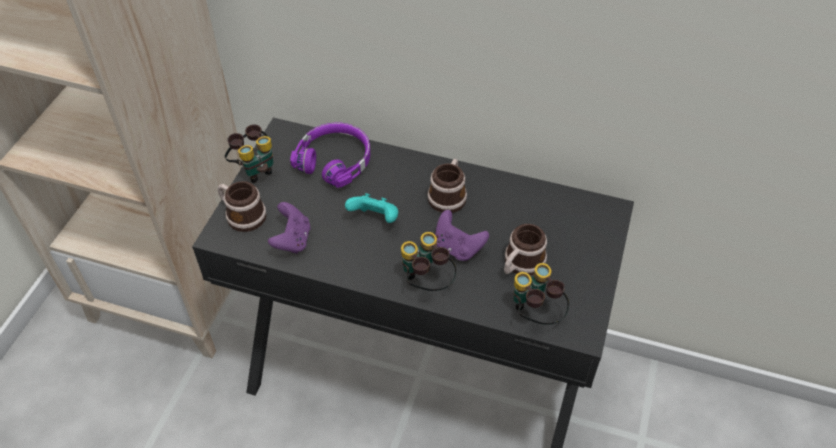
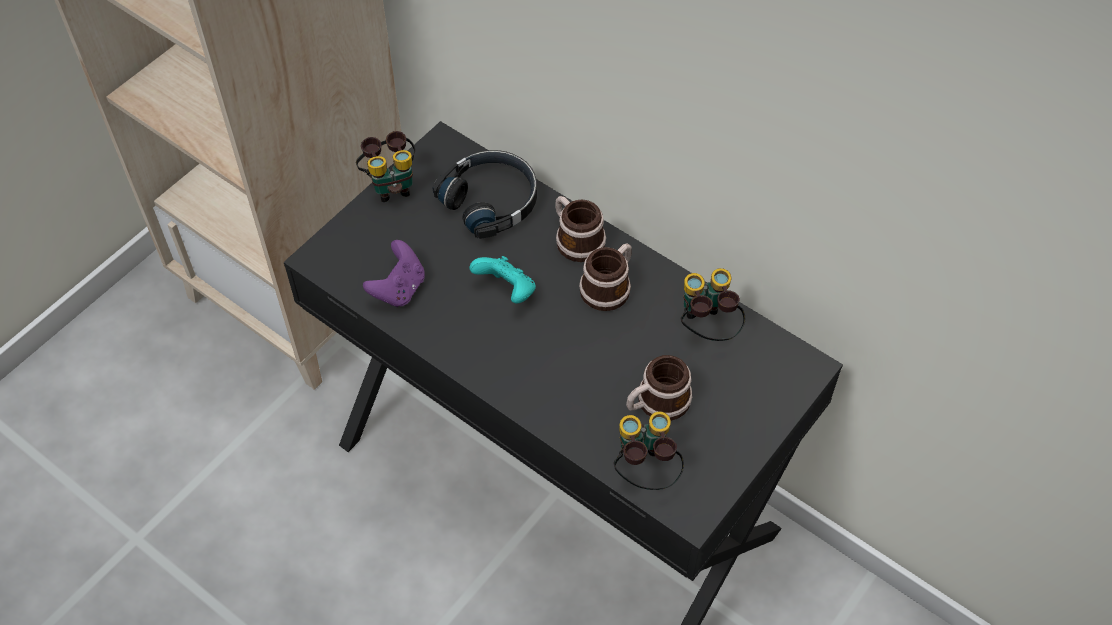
camera: 20 degrees right, 5 degrees up
mug [218,181,266,232] -> mug moved to [555,196,606,262]
purple headphones [290,122,370,188] -> black headphones [432,150,537,239]
binoculars [401,232,457,291] -> binoculars moved to [681,268,745,341]
purple game controller [435,210,489,261] -> none

